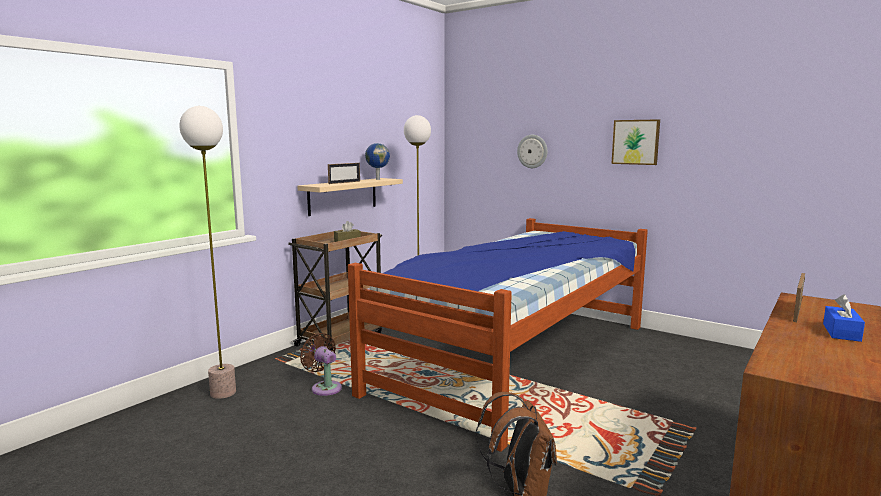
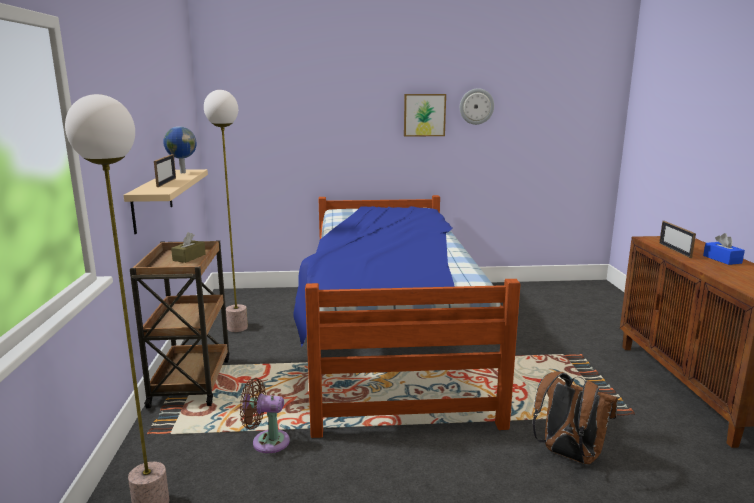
camera: 40 degrees left, 5 degrees up
wall clock [517,135,548,168] -> wall clock moved to [460,88,494,125]

